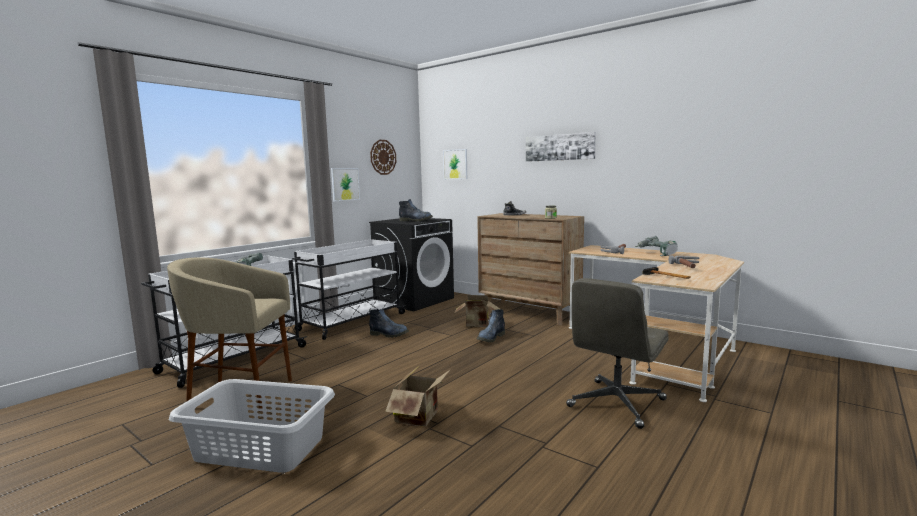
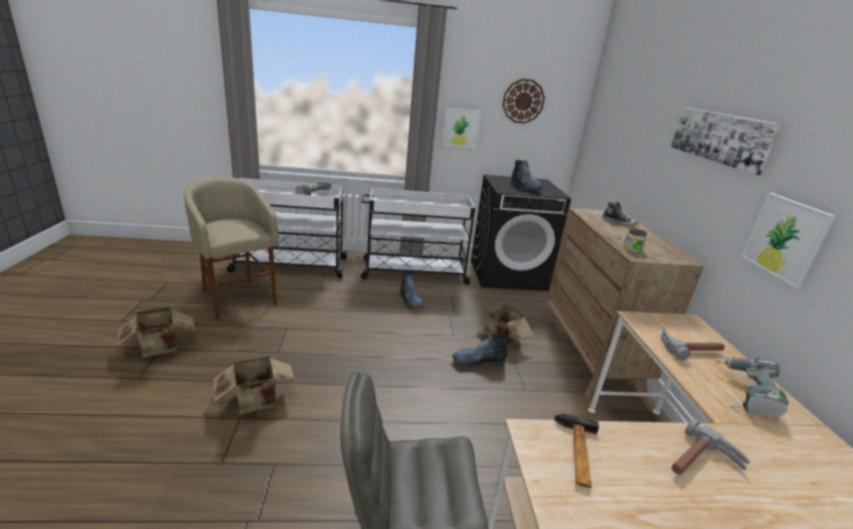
camera: 45 degrees right, 15 degrees up
grey laundry basket [169,379,335,473] -> cardboard box [117,307,195,358]
picture [443,149,467,179] -> picture moved to [741,193,836,288]

